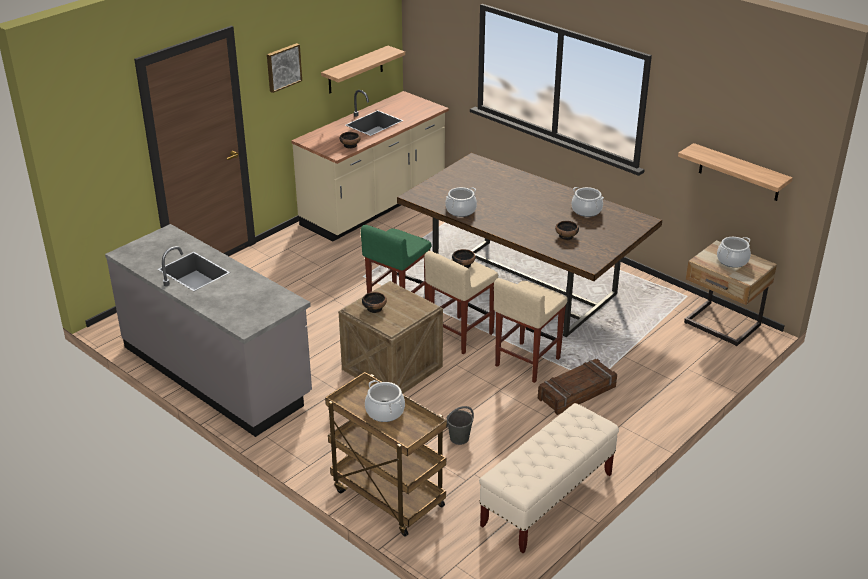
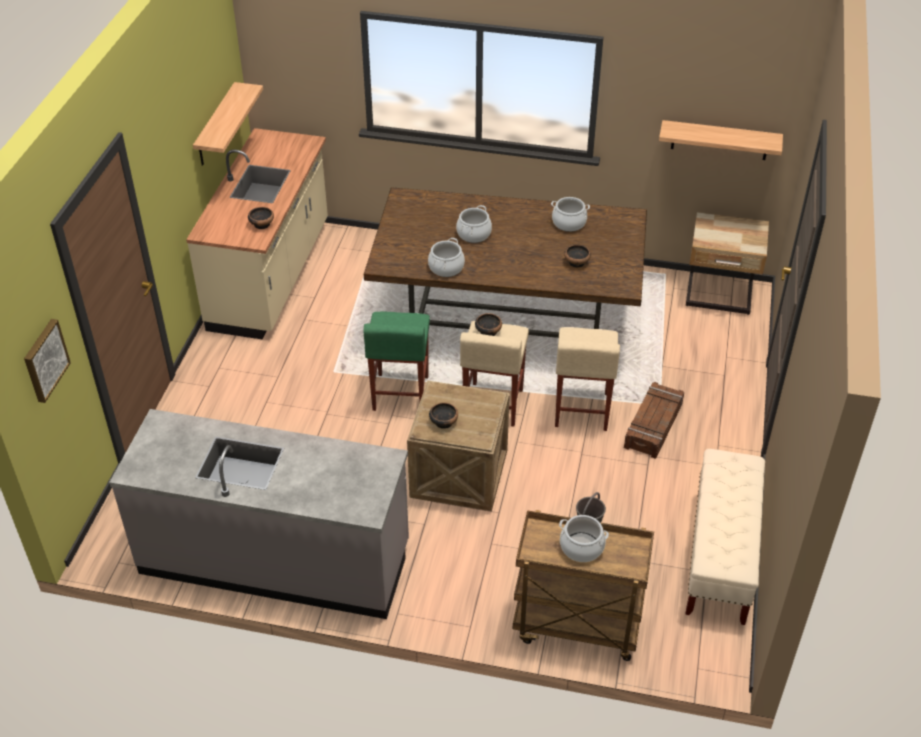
camera: 30 degrees left, 10 degrees up
picture [267,43,302,93] -> picture moved to [24,319,71,403]
cooking pot [717,237,751,268] -> cooking pot moved to [456,205,492,243]

